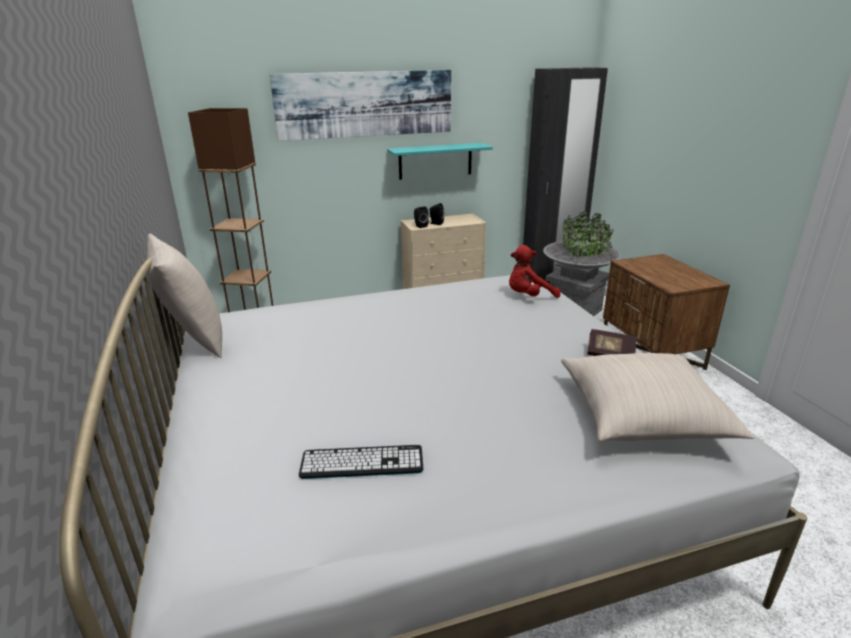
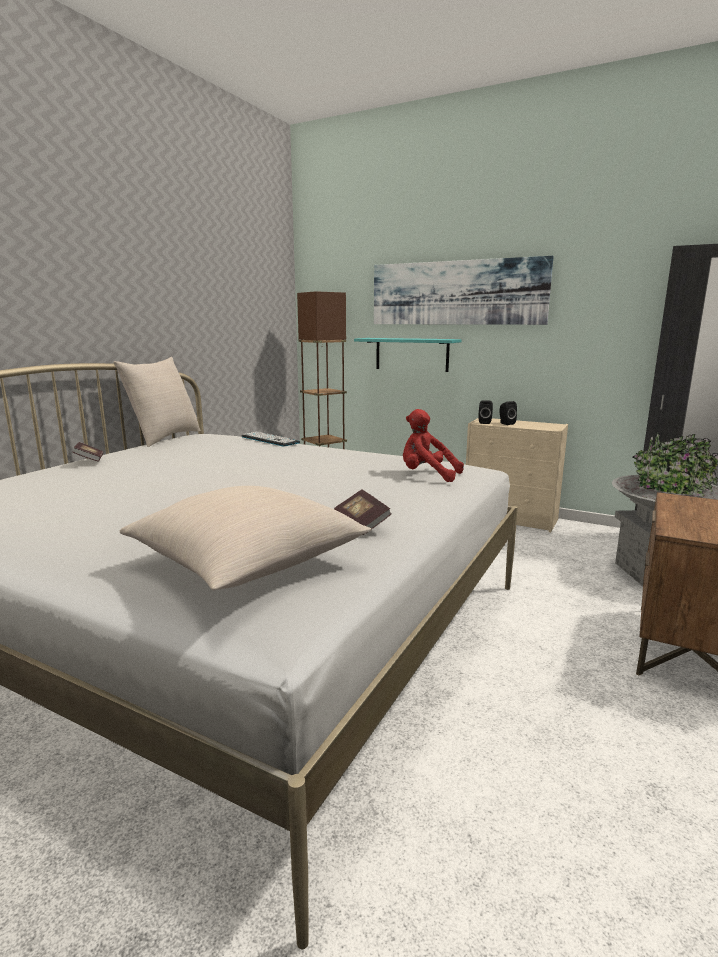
camera: 45 degrees right, 10 degrees down
keyboard [299,445,424,479] -> keyboard moved to [241,432,300,447]
turquoise shelf [387,143,493,180] -> turquoise shelf moved to [354,338,462,372]
none -> book [73,442,103,462]

